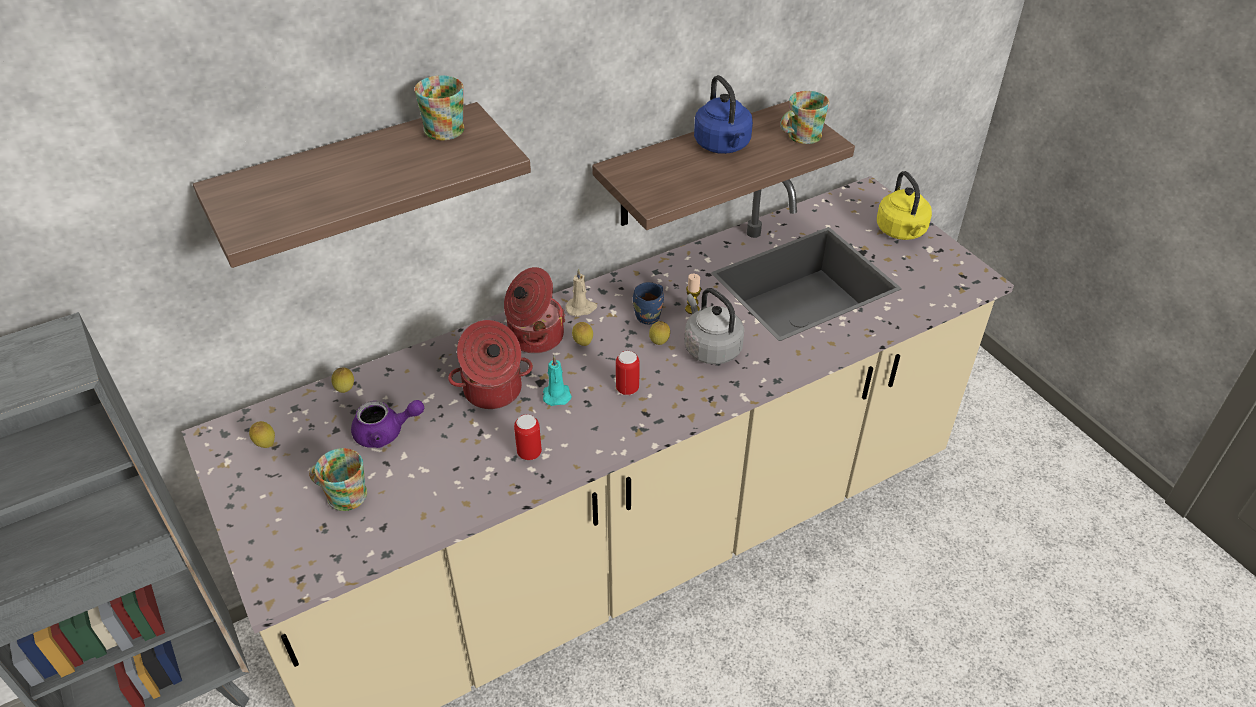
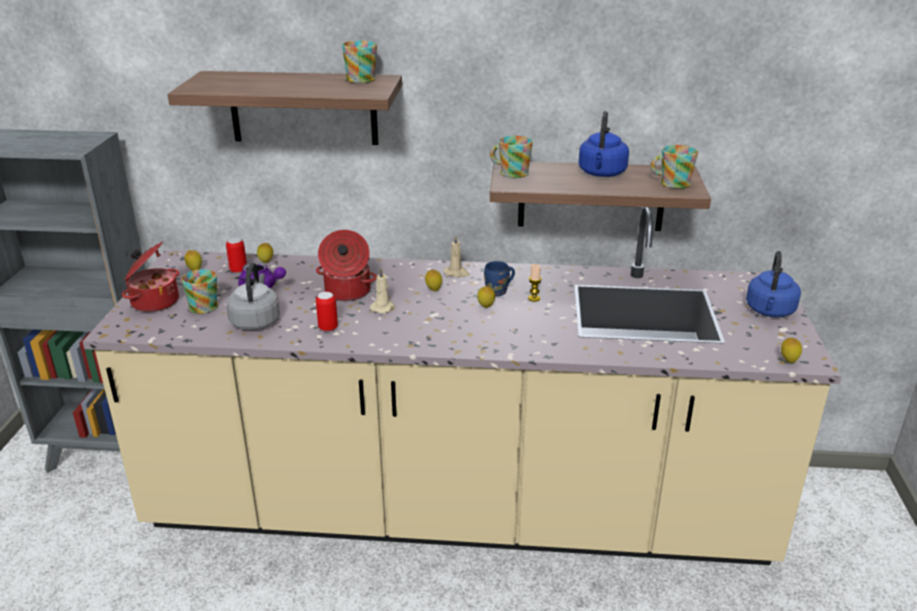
camera: 35 degrees right, 15 degrees down
cooking pot [504,267,566,354] -> cooking pot moved to [122,242,179,312]
turquoise candle [543,356,572,406] -> beige candle [370,268,395,314]
can [616,351,640,395] -> can moved to [226,237,247,273]
grey kettle [684,288,744,364] -> grey kettle moved to [226,262,280,330]
yellow kettle [877,171,932,240] -> blue kettle [746,251,801,317]
none -> mug [490,136,533,178]
none -> lemon [781,338,802,363]

